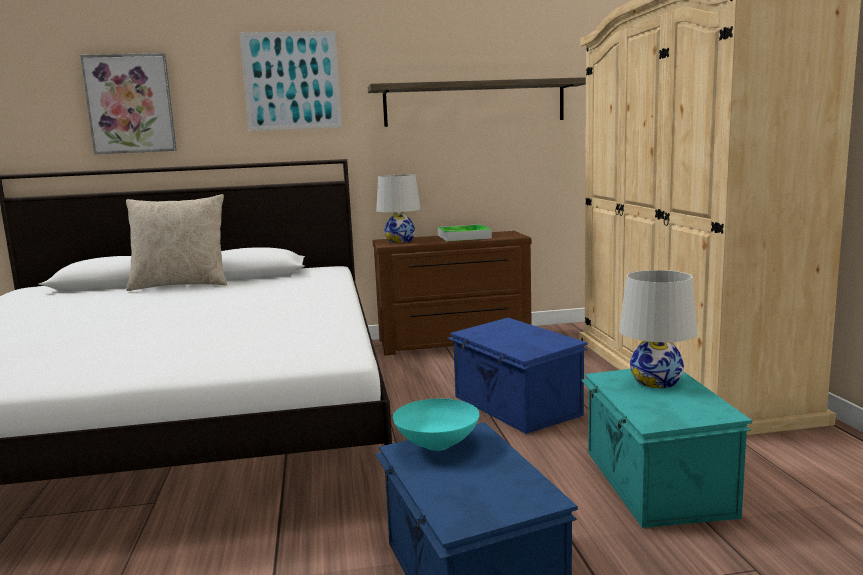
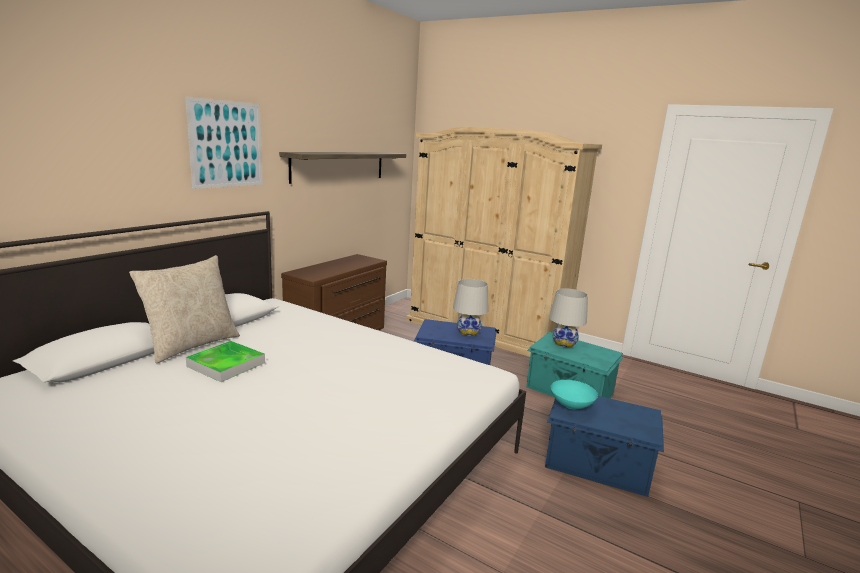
camera: 50 degrees left, 5 degrees up
picture [80,53,177,154] -> none
white table lamp [376,174,421,243] -> white table lamp moved to [453,279,488,336]
tray [438,224,492,241] -> tray moved to [186,341,265,382]

